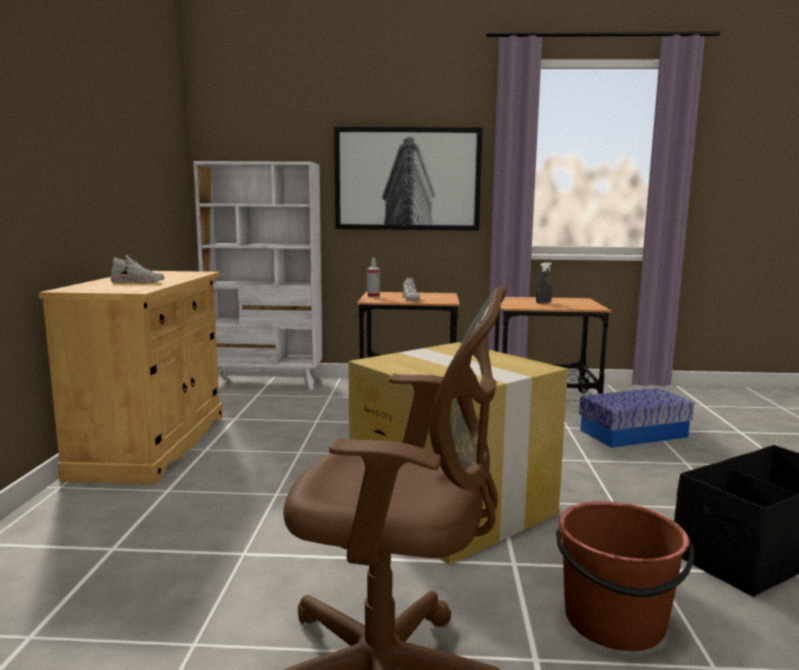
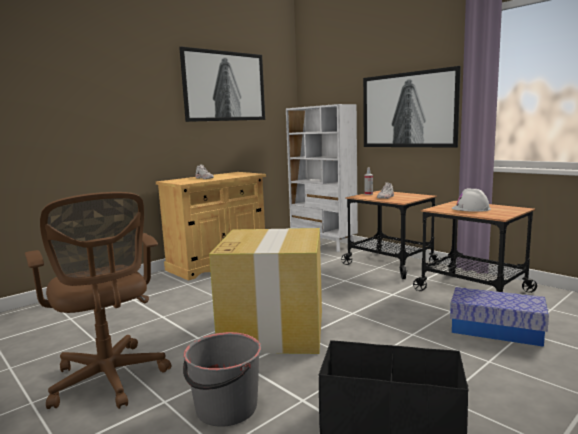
camera: 45 degrees right, 0 degrees up
grey spray bottle [536,263,553,304] -> white hard hat [452,189,491,212]
brown bucket [556,501,695,651] -> grey bucket [183,332,261,427]
none -> picture [179,47,265,122]

